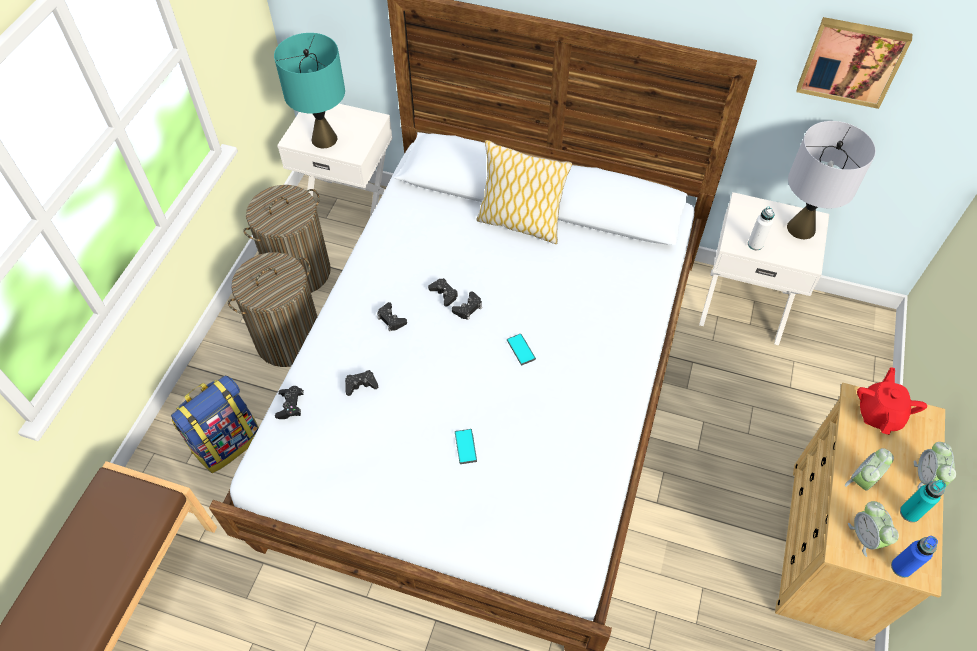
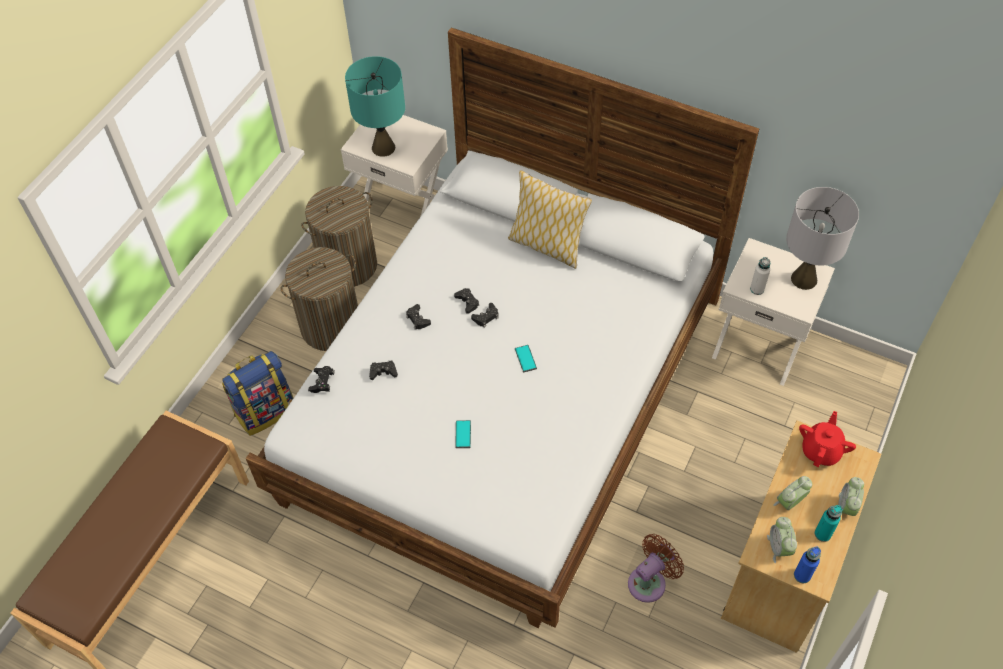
camera: 10 degrees right, 0 degrees up
picture [796,17,912,109] -> none
none -> brown fan [628,534,684,603]

